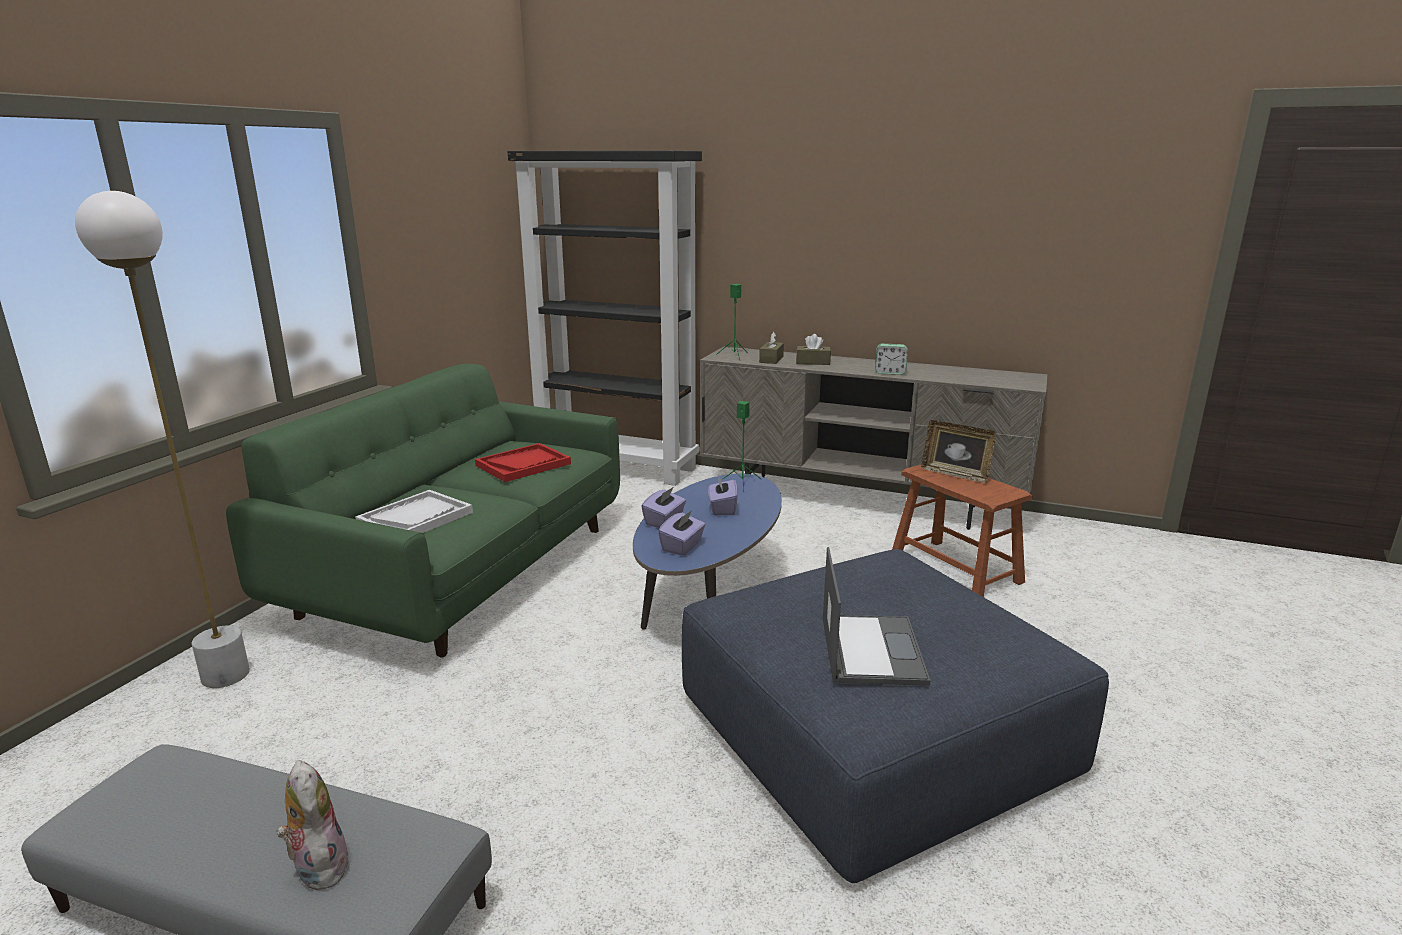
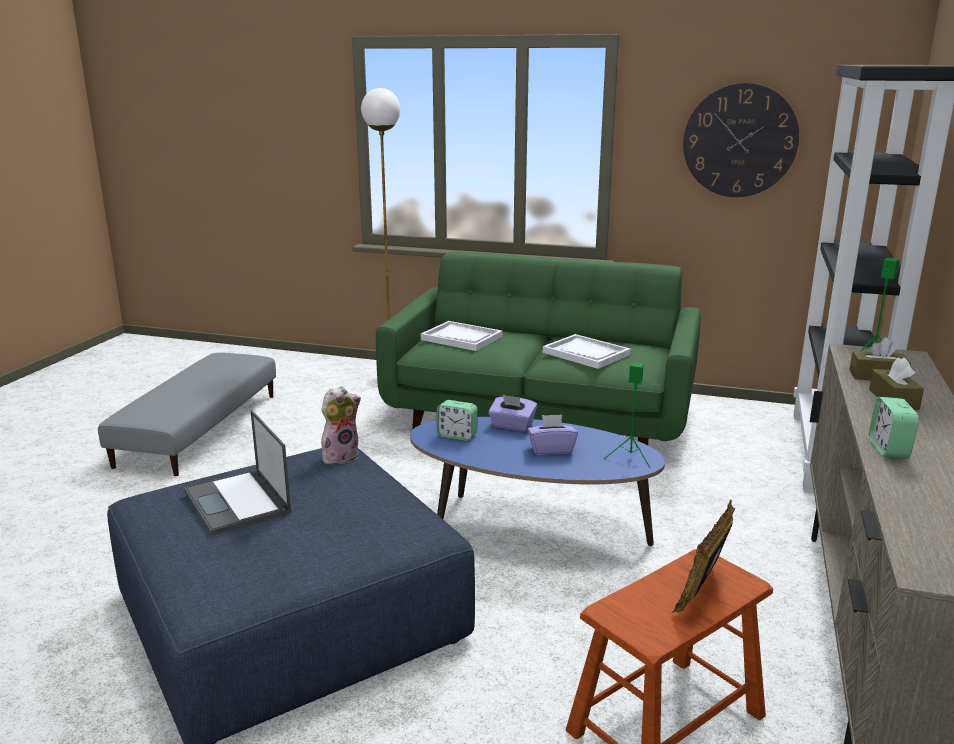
camera: 85 degrees right, 0 degrees up
plush toy [277,760,349,890] -> plush toy moved to [321,386,361,464]
red tray [475,443,571,482] -> white tray [543,334,630,369]
purple tissue box [658,510,705,556] -> alarm clock [437,400,478,441]
laptop [823,547,931,686] -> laptop turned 60 degrees clockwise [184,410,291,535]
none -> wall clock [683,83,799,197]

